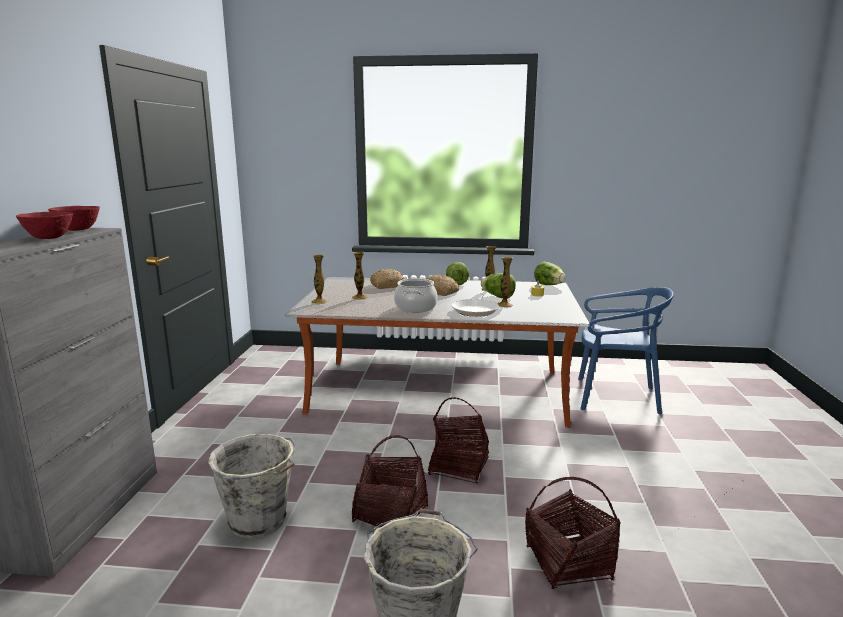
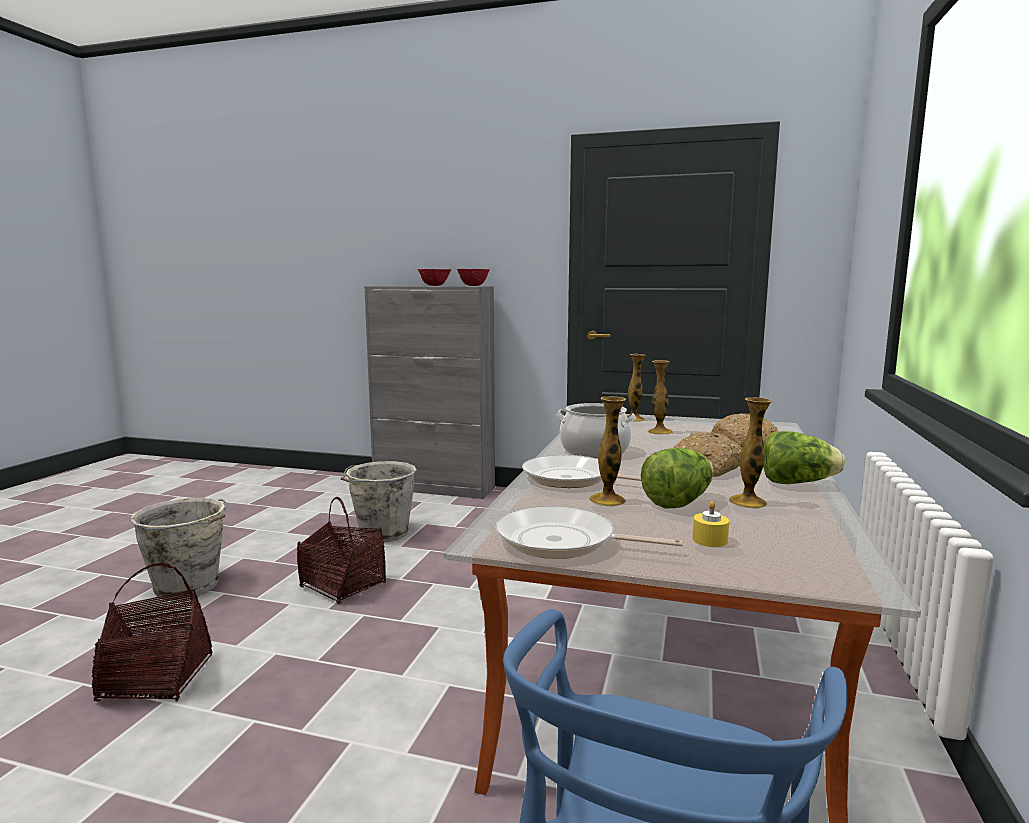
camera: 100 degrees right, 5 degrees down
basket [428,397,489,483] -> none
lettuce [534,262,566,285] -> none
none -> frying pan [496,506,683,559]

